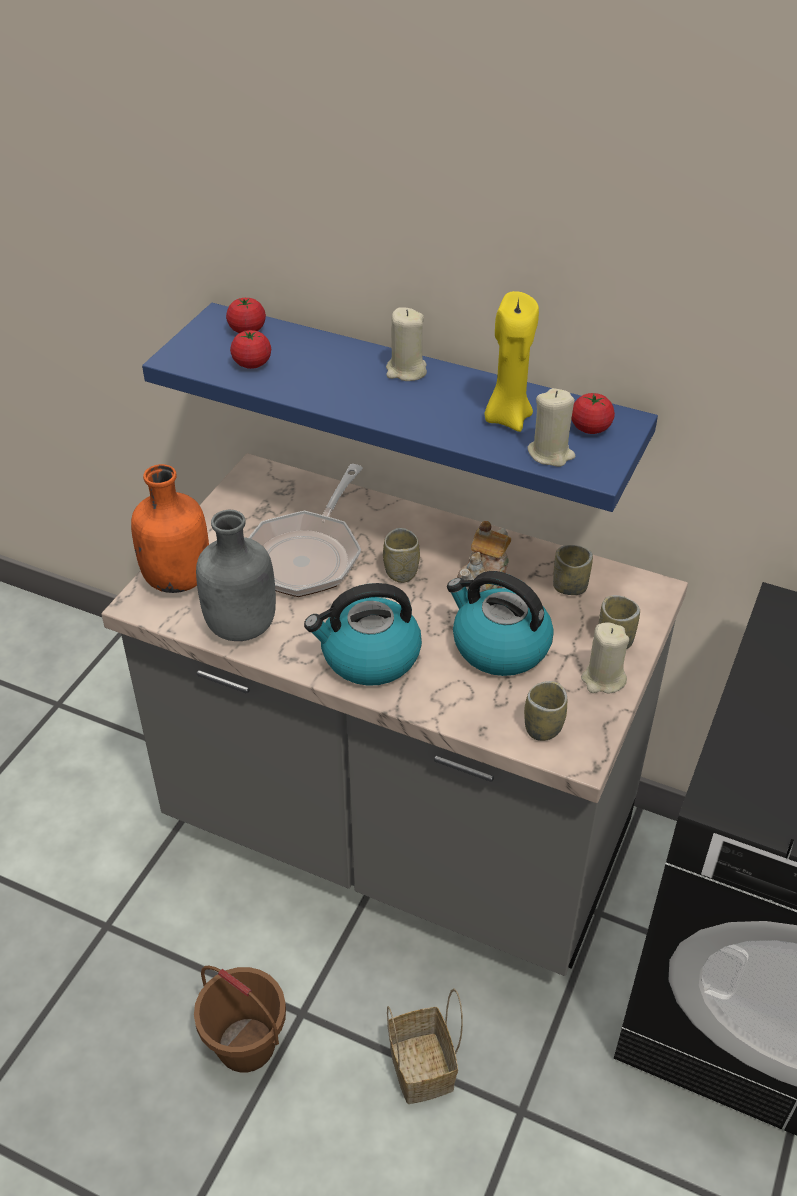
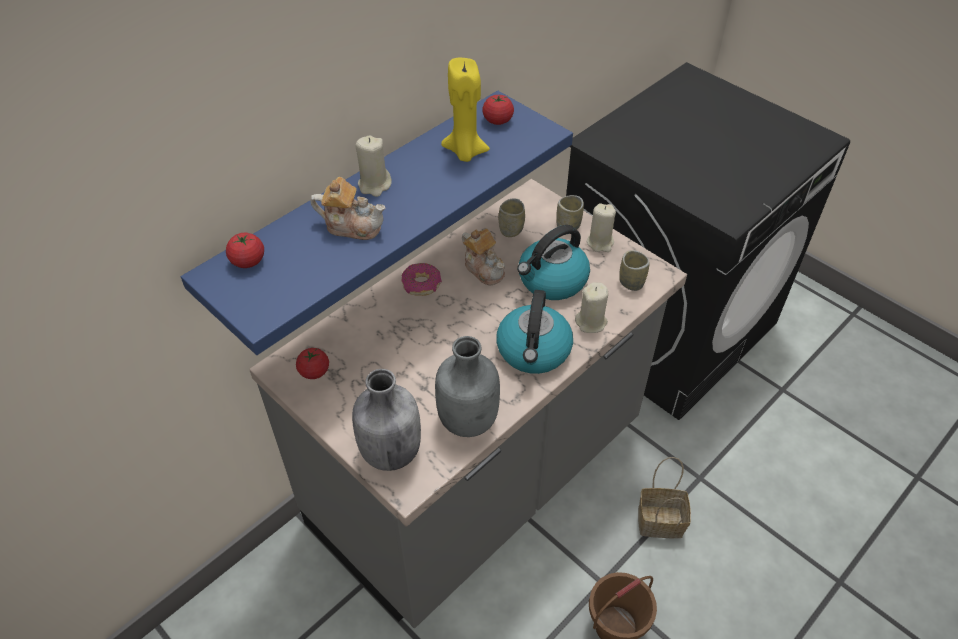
camera: 70 degrees left, 5 degrees up
orange bottle [131,464,209,593] -> grey bottle [352,369,421,471]
tomato [230,330,271,369] -> tomato moved to [296,348,329,379]
frying pan [249,464,363,597] -> none
cup [383,528,420,583] -> none
beige candle [527,388,575,467] -> beige candle moved to [575,282,608,333]
none -> teapot [311,177,385,240]
none -> donut [401,263,442,296]

